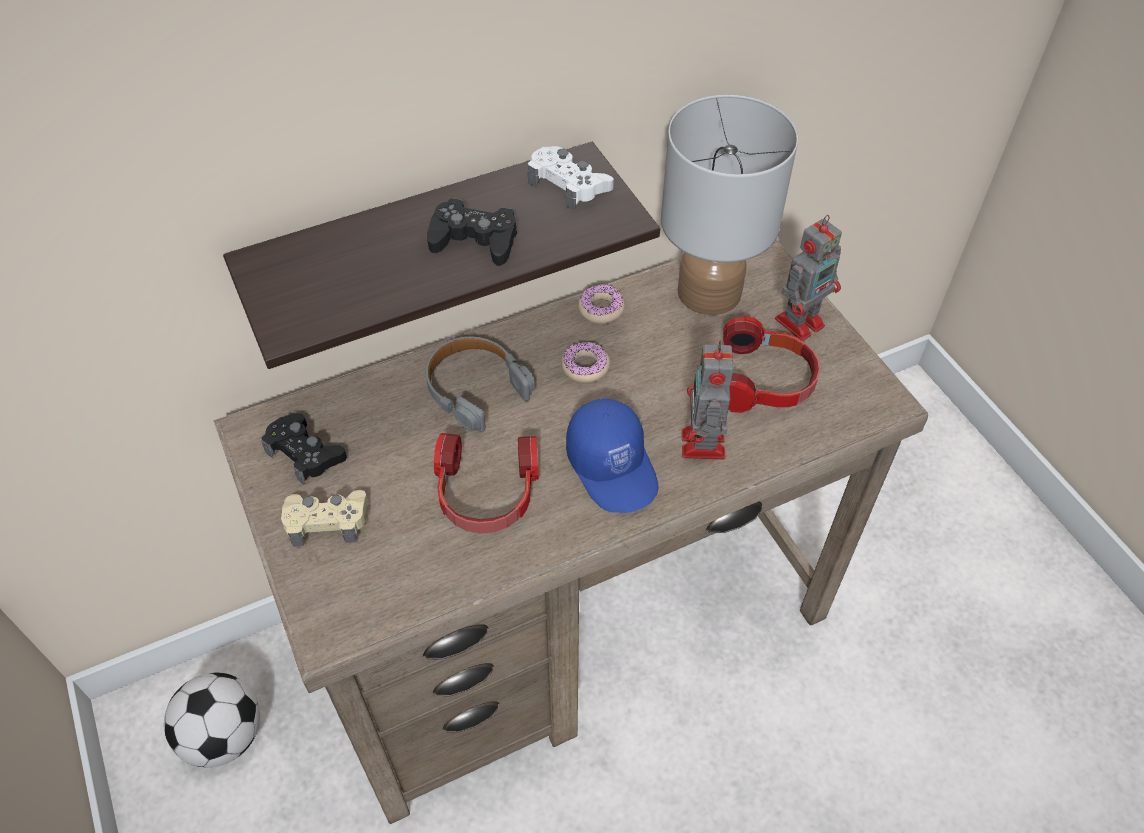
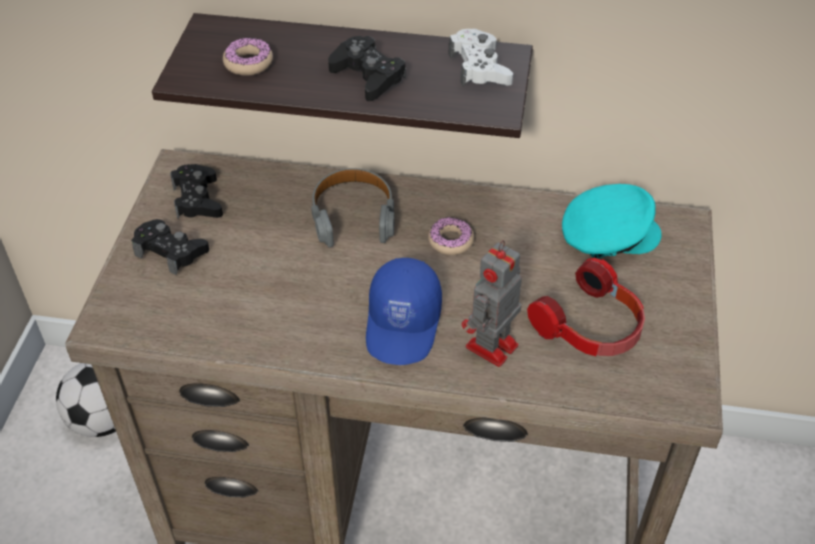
camera: 35 degrees right, 5 degrees down
beige game controller [281,490,368,547] -> black game controller [131,219,209,275]
headphones [434,433,539,534] -> none
donut [578,284,625,324] -> donut moved to [223,38,273,76]
grey table lamp [661,94,798,315] -> turquoise cap [562,184,662,258]
toy robot [775,215,842,341] -> none

